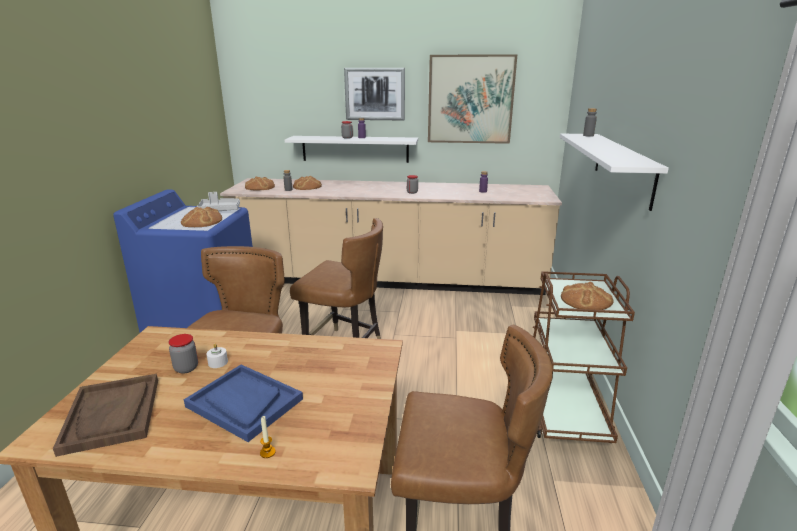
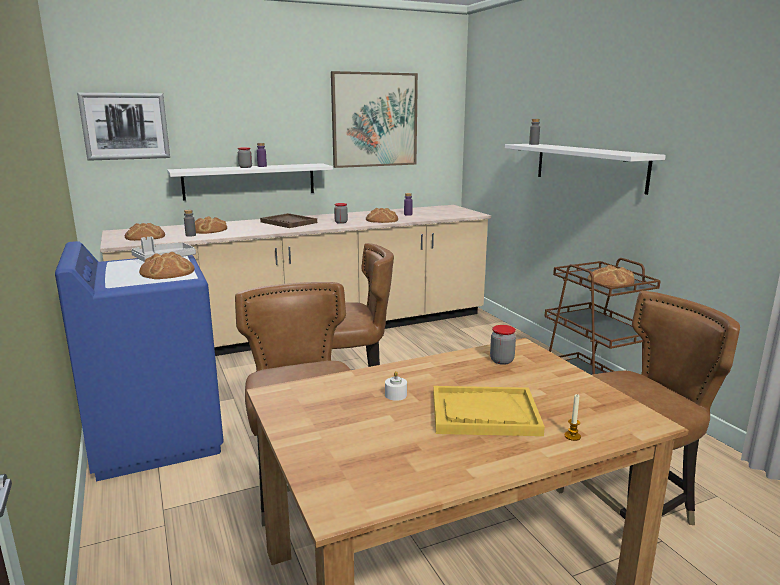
camera: 30 degrees left, 5 degrees down
brown tray [53,374,158,457] -> brown tray moved to [260,213,317,228]
jar [168,334,198,374] -> jar moved to [490,325,516,365]
blue tray [184,365,303,442] -> yellow tray [433,386,545,436]
picture [344,68,405,120] -> picture moved to [77,93,170,161]
none -> bread [366,208,398,223]

